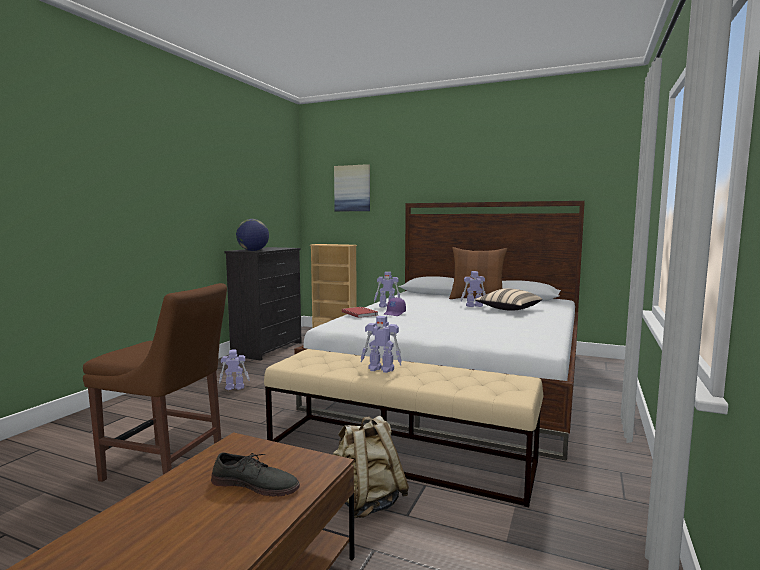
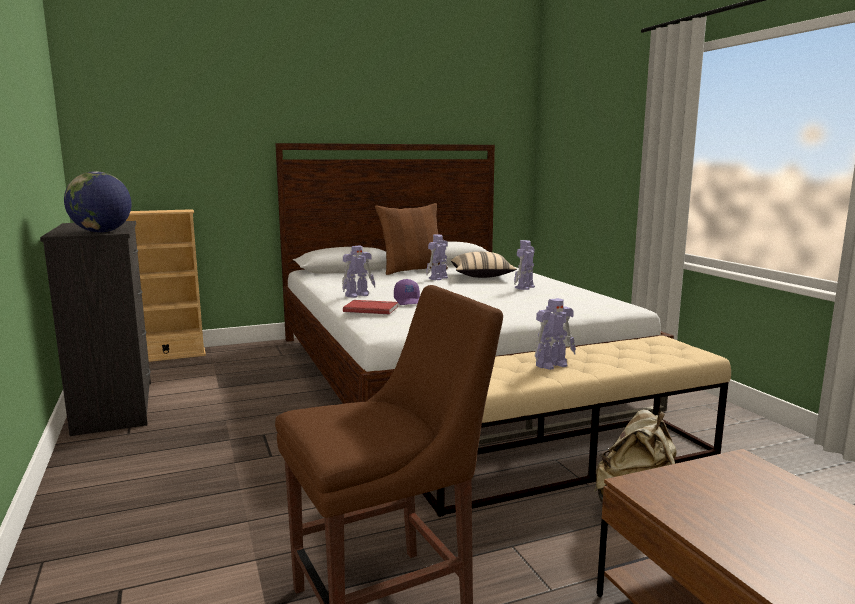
camera: 45 degrees left, 5 degrees up
grey shoe [211,452,300,497] -> none
toy robot [219,349,250,390] -> toy robot moved to [514,240,535,290]
picture [334,164,370,211] -> none

